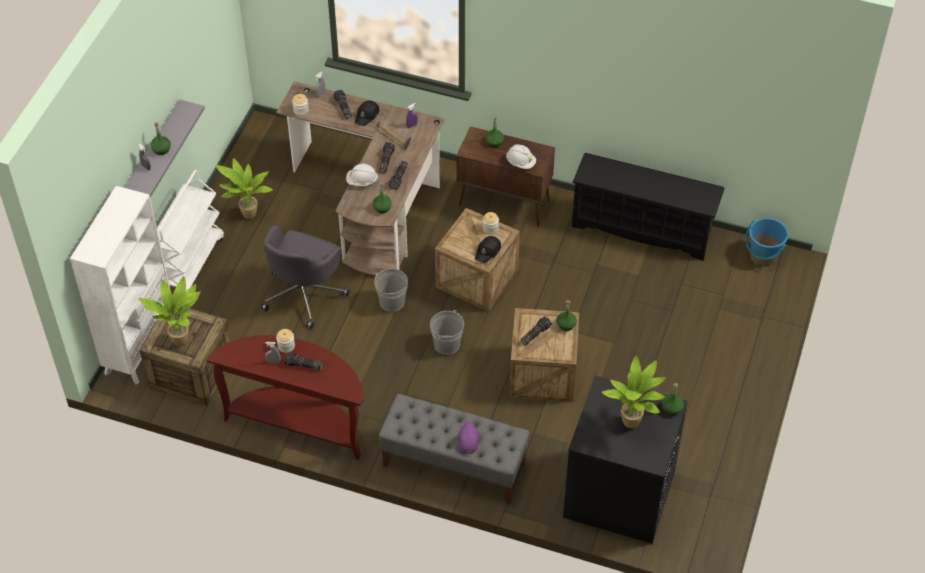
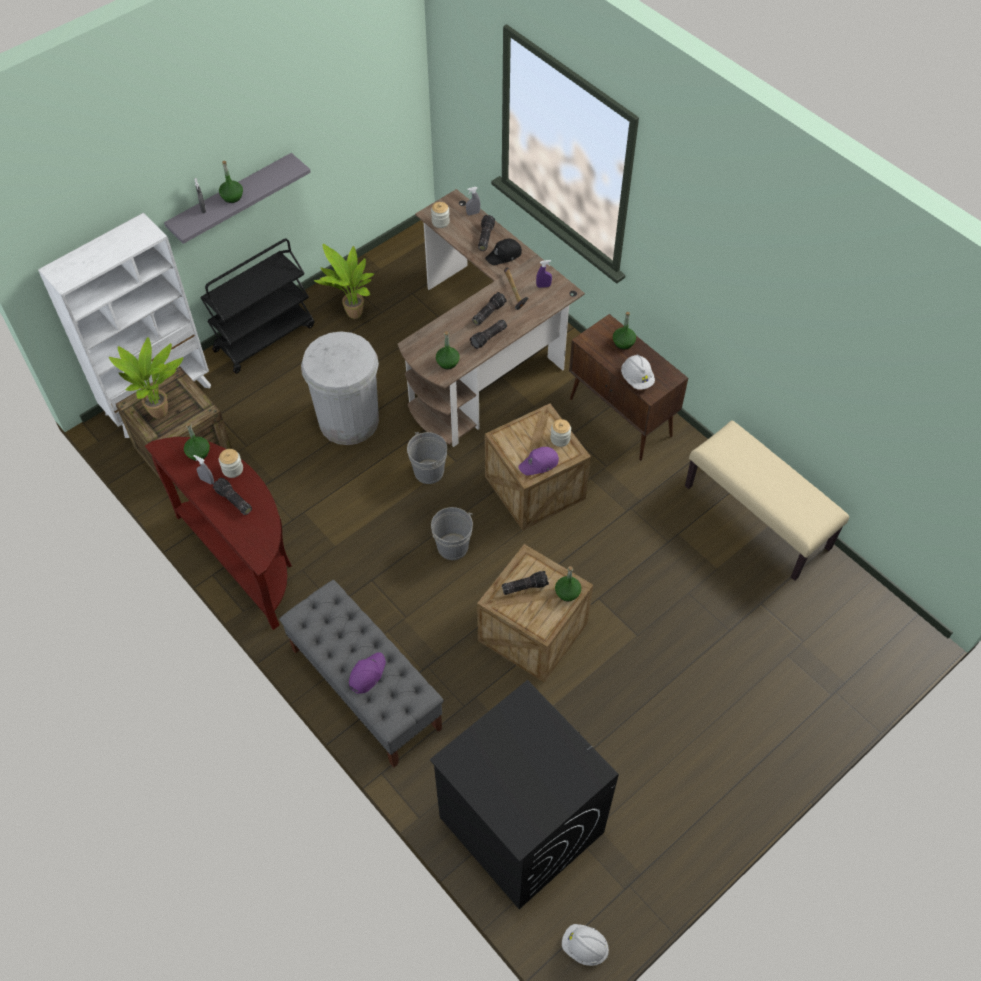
camera: 30 degrees right, 5 degrees up
white cart [157,170,224,292] -> black cart [200,238,314,374]
grey office chair [261,225,350,329] -> white trash can [301,331,379,445]
white hard hat [346,164,378,186] -> white hard hat moved to [562,924,609,966]
black cap [475,236,501,263] -> purple cap [518,447,559,476]
black shoe rack [572,153,725,261] -> beige bench [685,421,849,581]
potted plant [602,356,666,428] -> none
green bottle [662,383,684,415] -> green bottle moved to [184,423,210,461]
blue bucket [745,218,788,265] -> none

